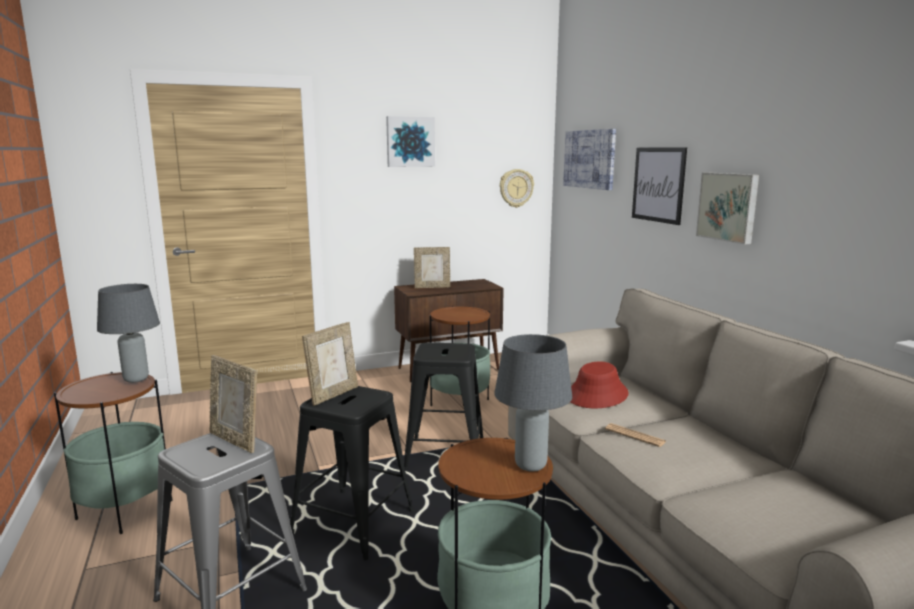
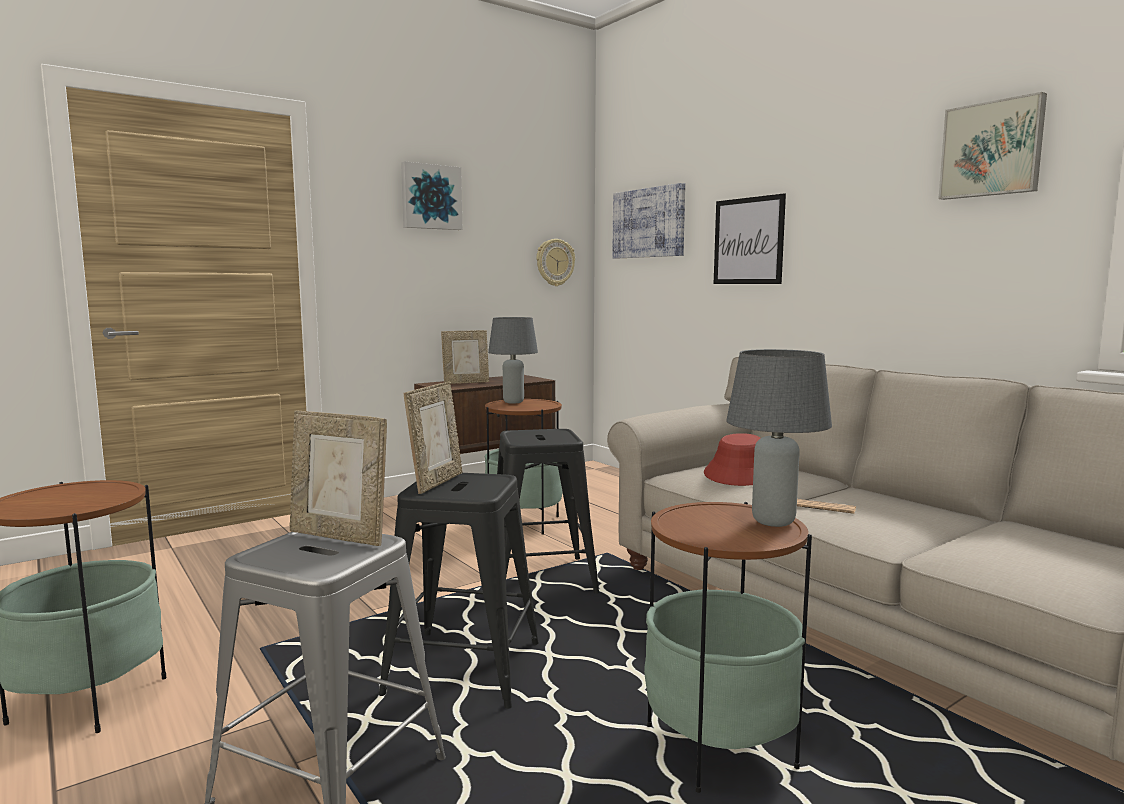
camera: 15 degrees left, 5 degrees down
grey table lamp [97,284,160,383] -> grey table lamp moved to [488,317,538,404]
picture [696,172,759,244] -> picture moved to [938,92,1047,200]

